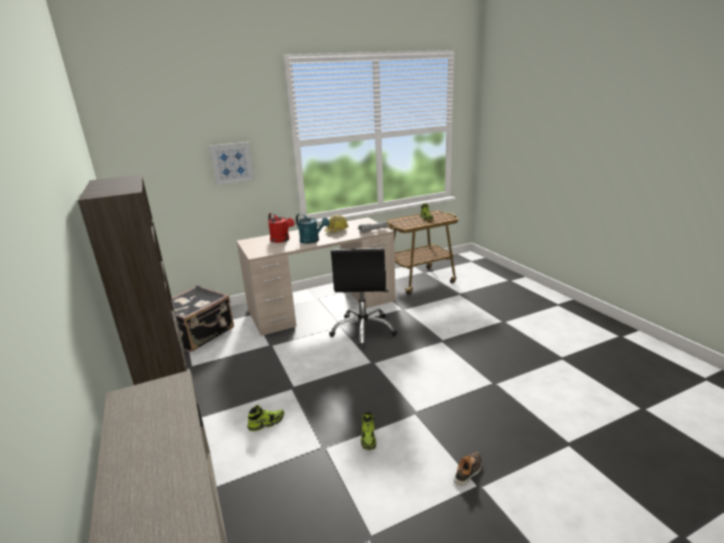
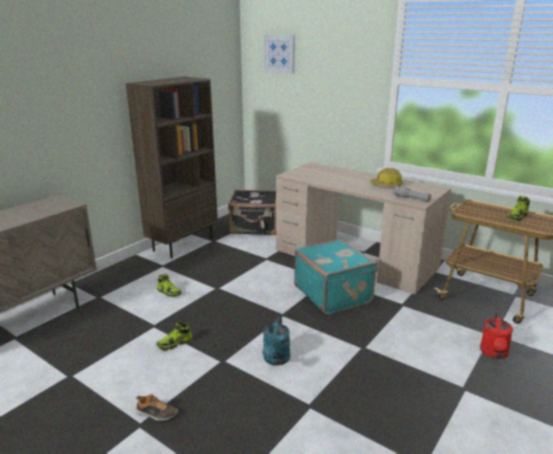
camera: 60 degrees right, 0 degrees up
picture [209,142,255,185] -> picture moved to [264,34,295,74]
red watering can [268,213,295,243] -> red watering can moved to [480,311,513,359]
turquoise watering can [296,213,330,244] -> turquoise watering can moved to [262,316,290,366]
black office chair [329,248,398,349] -> turquoise suitcase [294,239,378,315]

